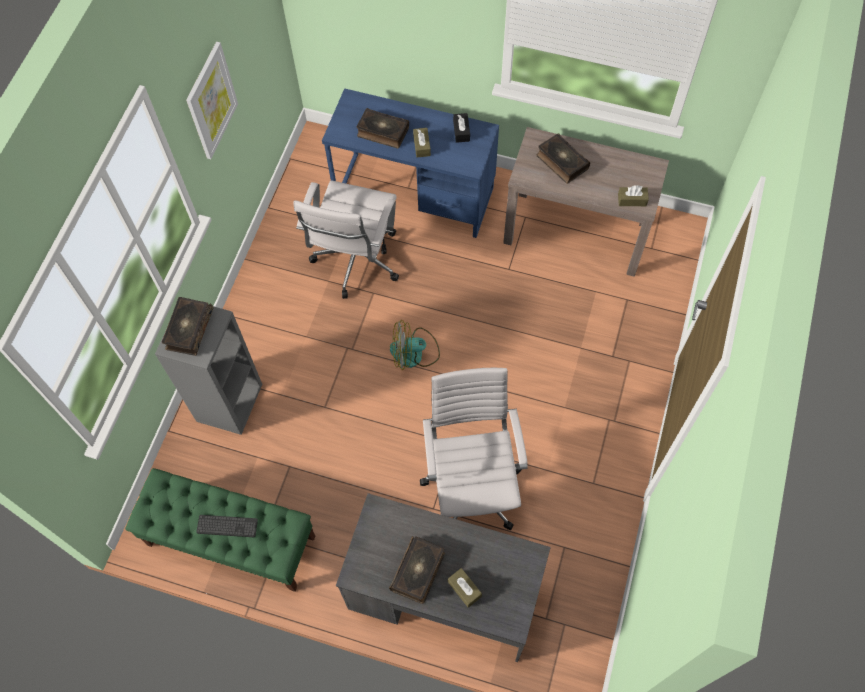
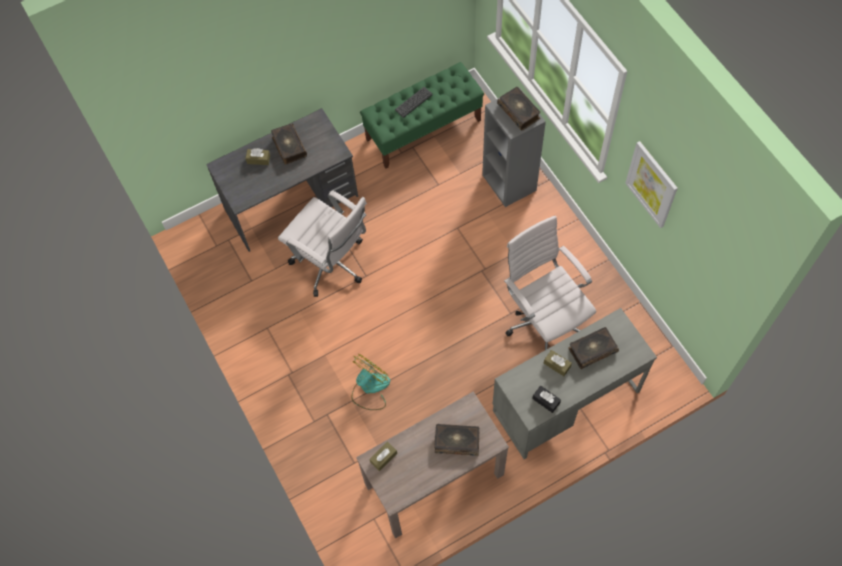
camera: 135 degrees right, 0 degrees up
blue desk [322,88,499,238] -> grey desk [492,308,657,459]
fan [390,320,440,370] -> fan moved to [351,354,390,410]

